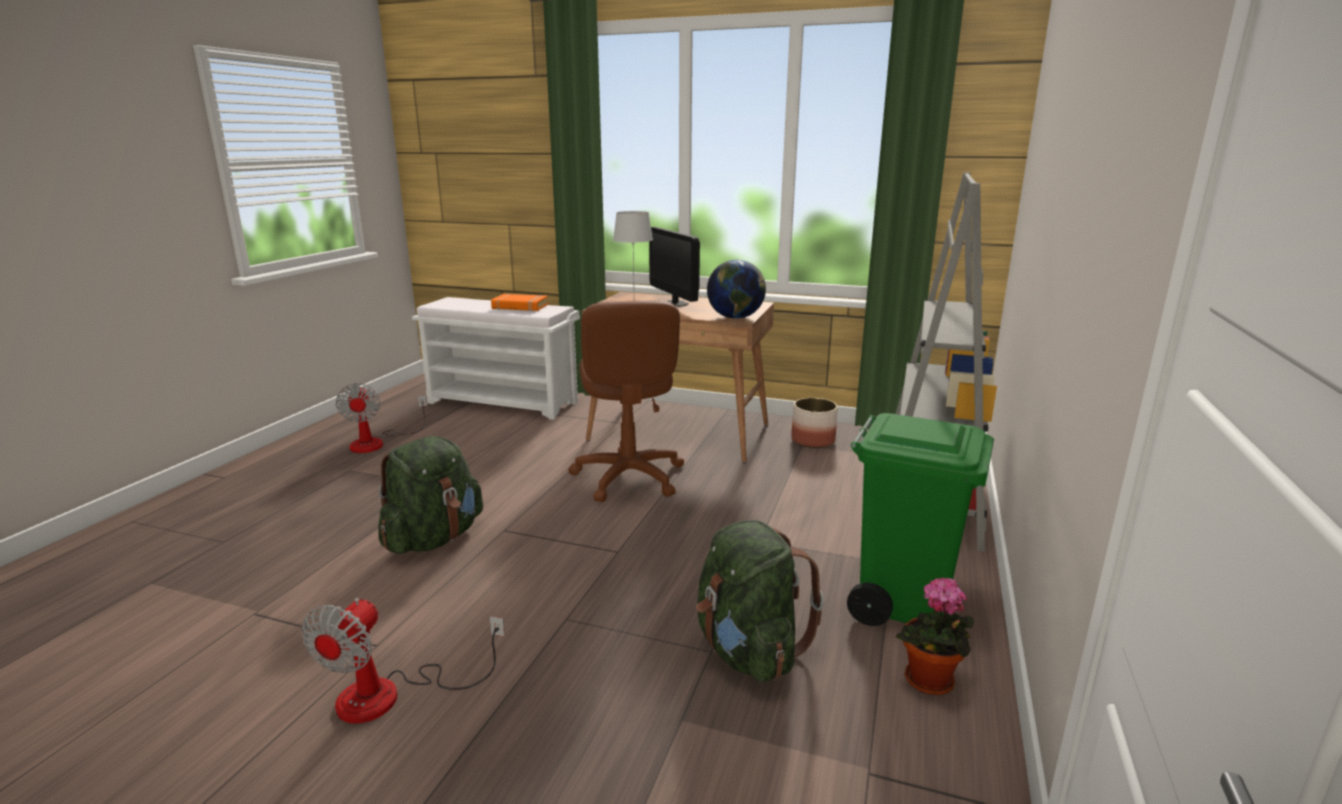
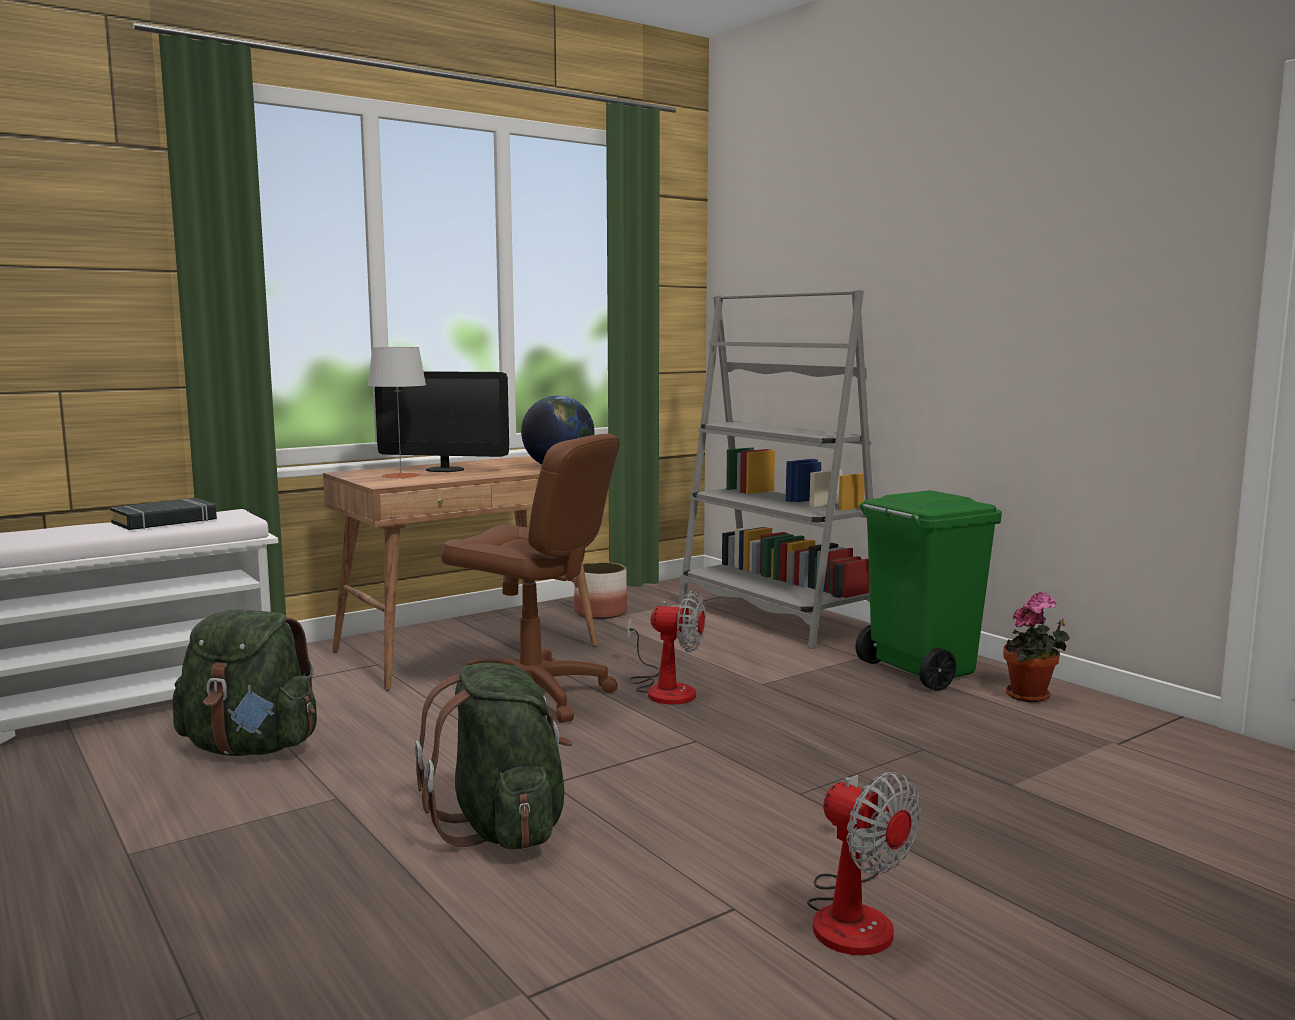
camera: 55 degrees left, 10 degrees down
fan [336,383,427,453] -> fan moved to [628,591,706,705]
orange book [491,294,548,311] -> black book [110,498,217,530]
green backpack [696,520,825,682] -> green backpack moved to [173,610,317,756]

